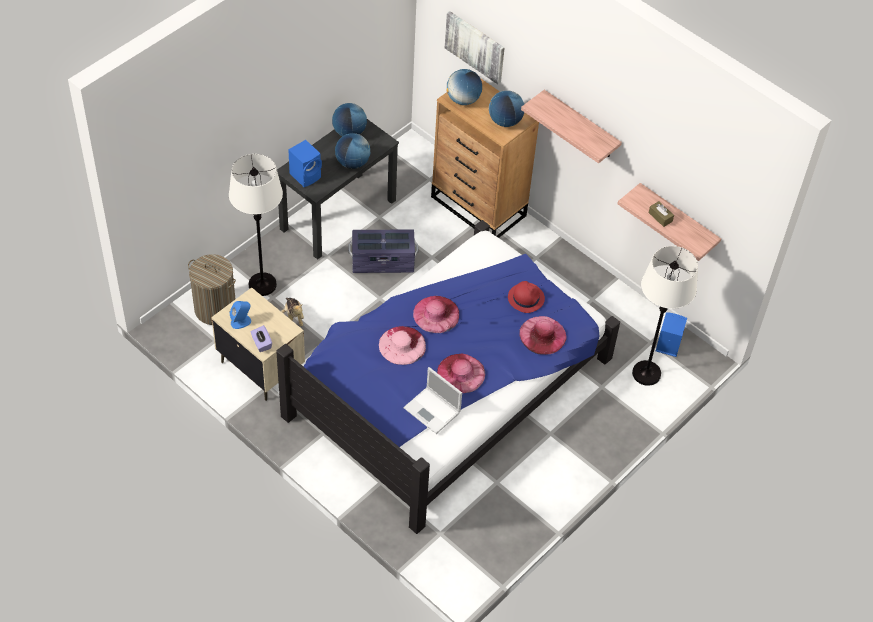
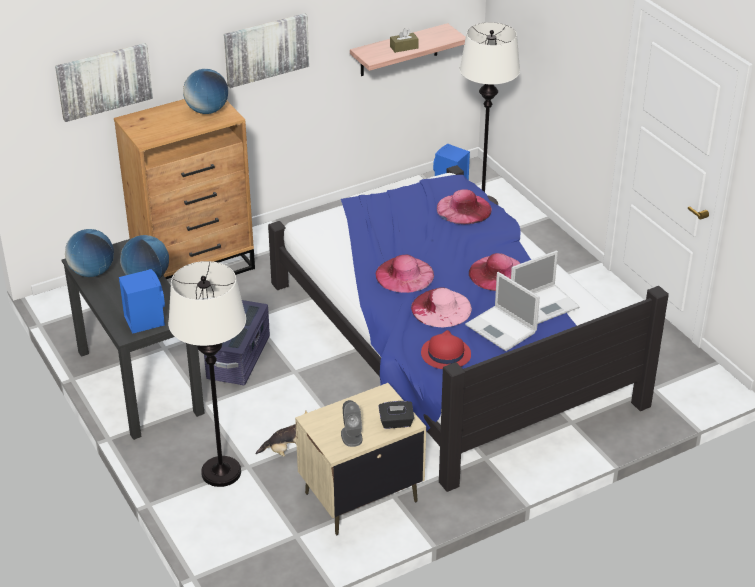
camera: 70 degrees left, 15 degrees down
laundry basket [188,254,236,325] -> none
blue speaker [230,301,251,329] -> grey speaker [341,400,363,447]
purple tissue box [251,325,272,352] -> black tissue box [378,401,414,429]
globe [446,69,482,105] -> none
red hat [508,281,545,313] -> red hat moved to [421,330,471,369]
shelf [521,90,622,163] -> picture [224,13,309,88]
none -> laptop [465,272,540,351]

